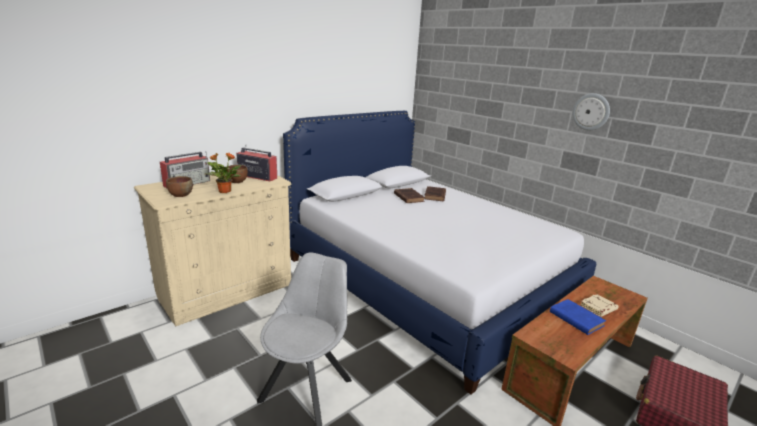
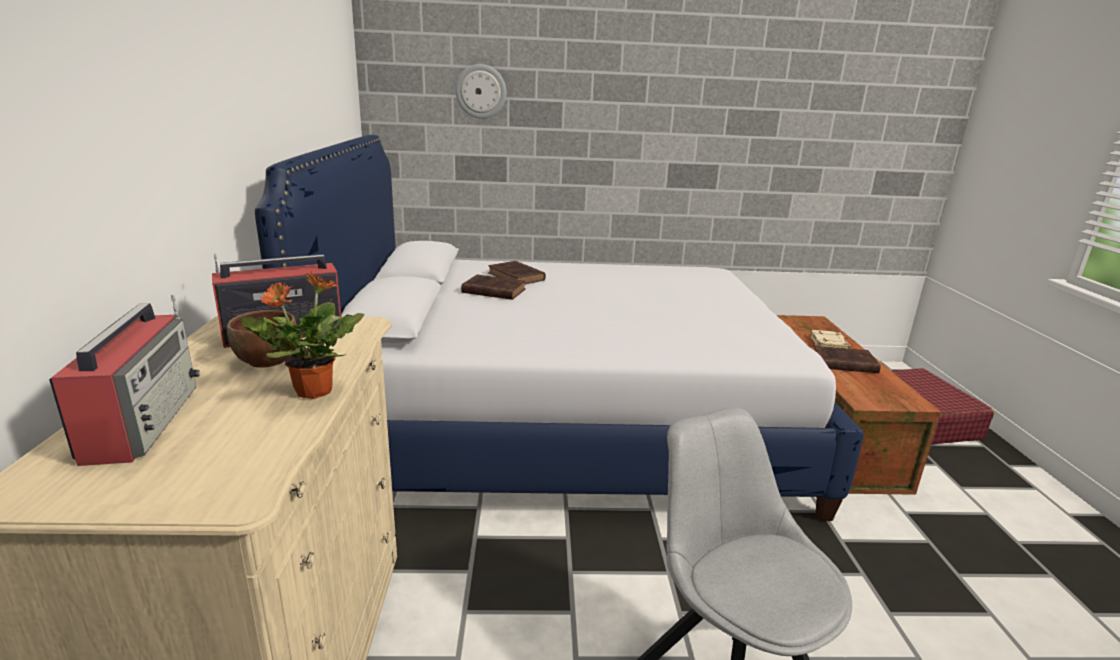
camera: 50 degrees left, 0 degrees up
brown bowl [166,176,193,197] -> none
blue book [550,299,606,335] -> brown book [813,346,881,373]
wall clock [572,93,610,130] -> wall clock moved to [455,64,507,119]

